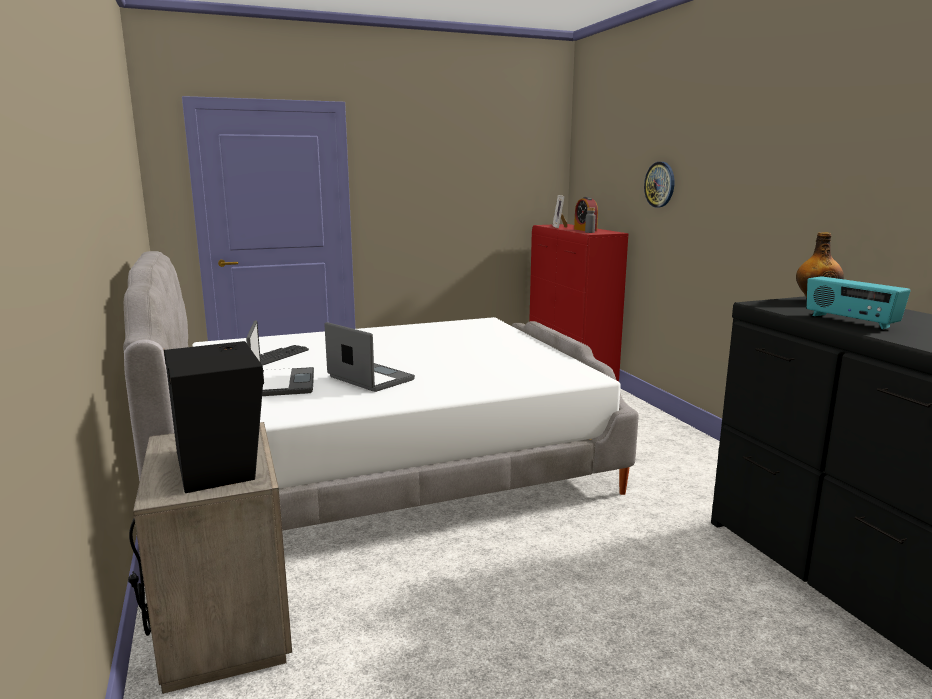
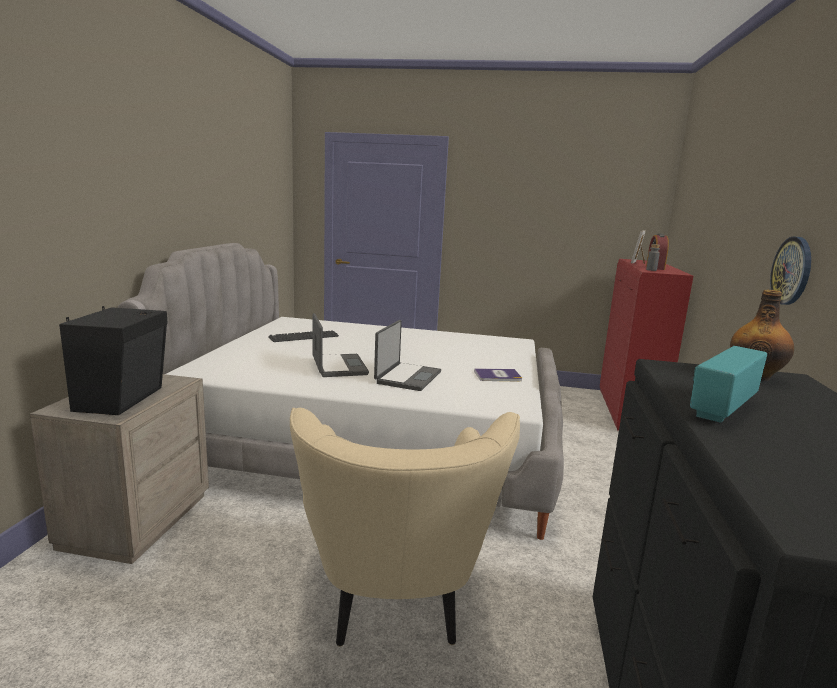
camera: 30 degrees right, 0 degrees up
laptop [246,320,314,396] -> laptop moved to [374,320,441,391]
wall clock [644,162,675,208] -> wall clock moved to [770,236,811,305]
radio [807,276,911,330] -> radio turned 45 degrees clockwise [690,346,767,423]
none -> beige armchair [290,408,520,647]
none -> book [474,368,522,381]

